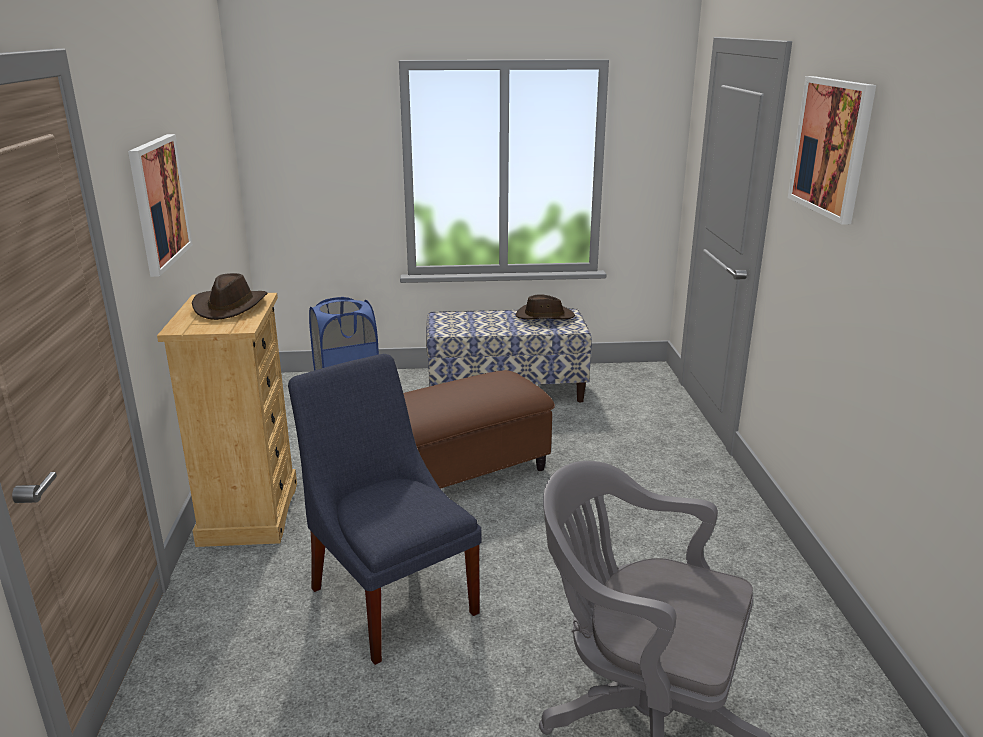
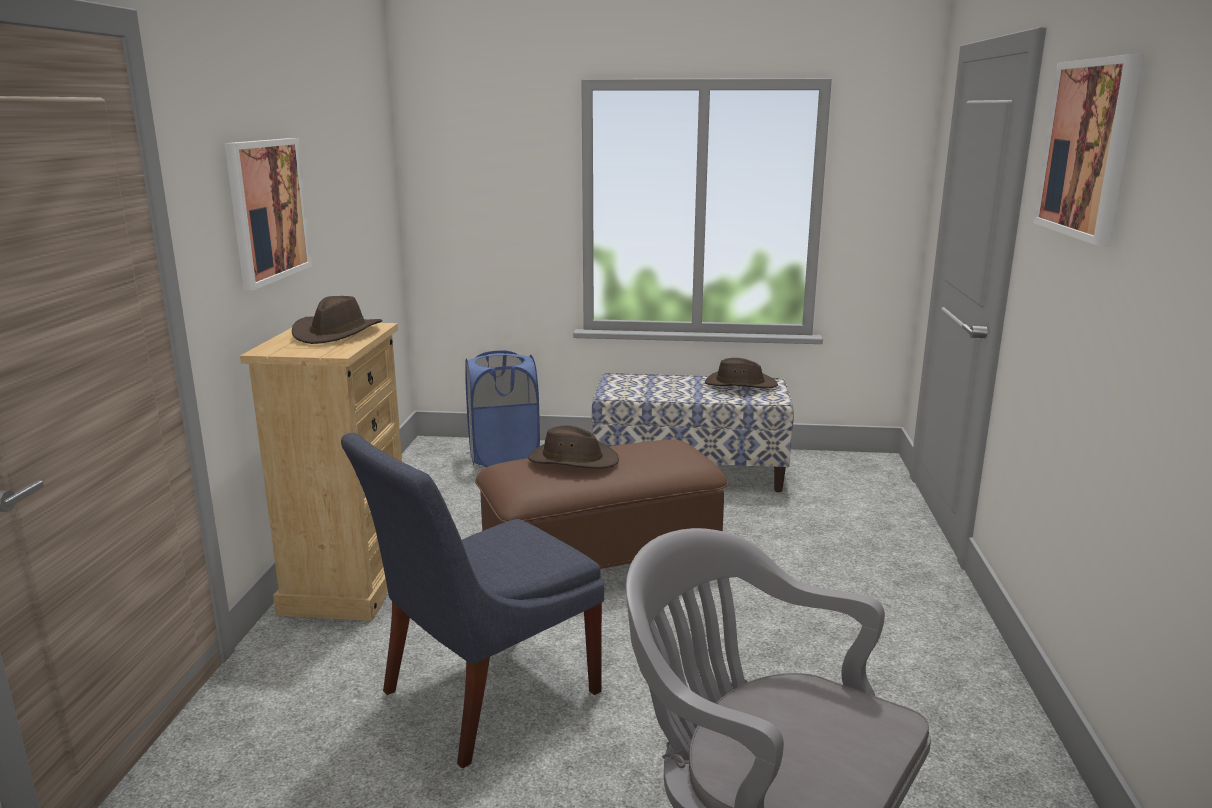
camera: 10 degrees right, 5 degrees down
blue chair [288,354,482,665] -> blue chair turned 105 degrees counterclockwise [341,433,604,768]
none -> brown hat [528,425,619,469]

